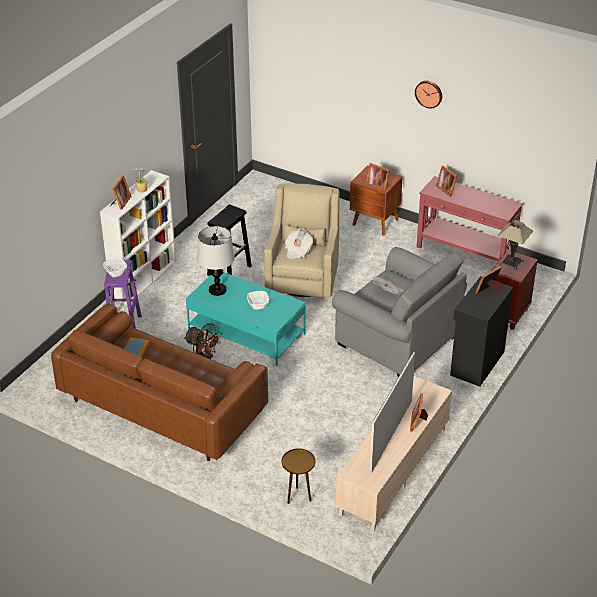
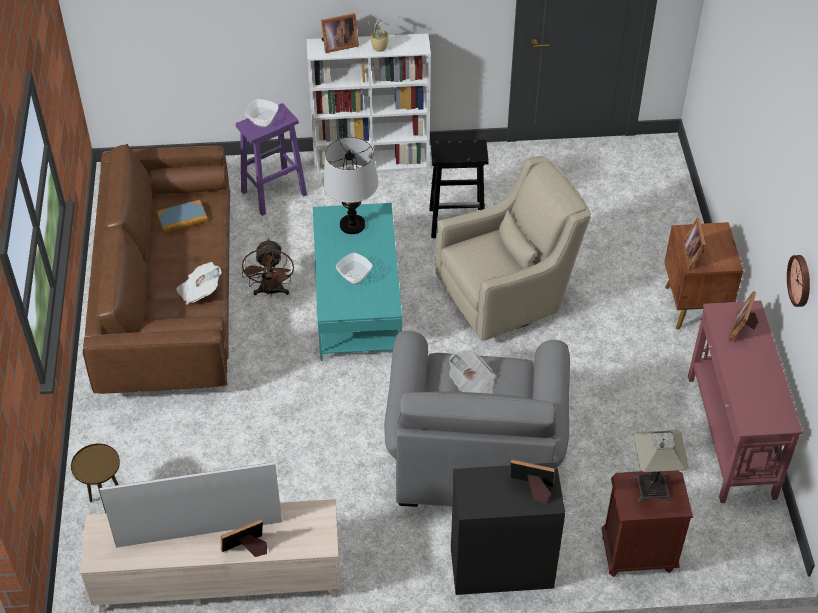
camera: 55 degrees right, 10 degrees up
newspaper [285,229,313,259] -> newspaper moved to [176,262,222,305]
wall clock [415,81,442,109] -> wall clock moved to [787,255,810,307]

